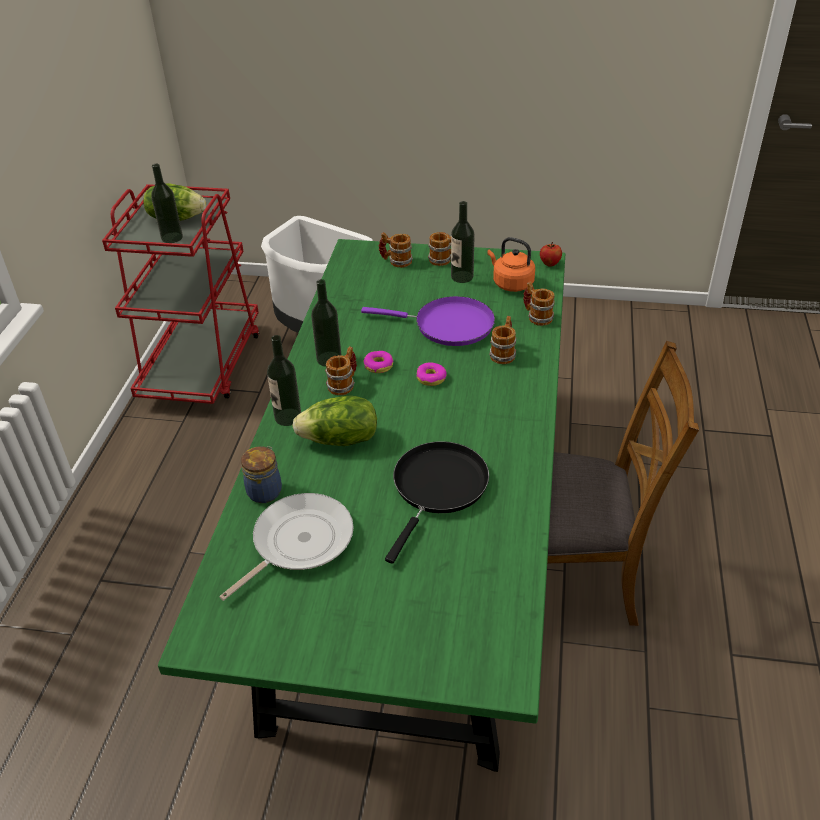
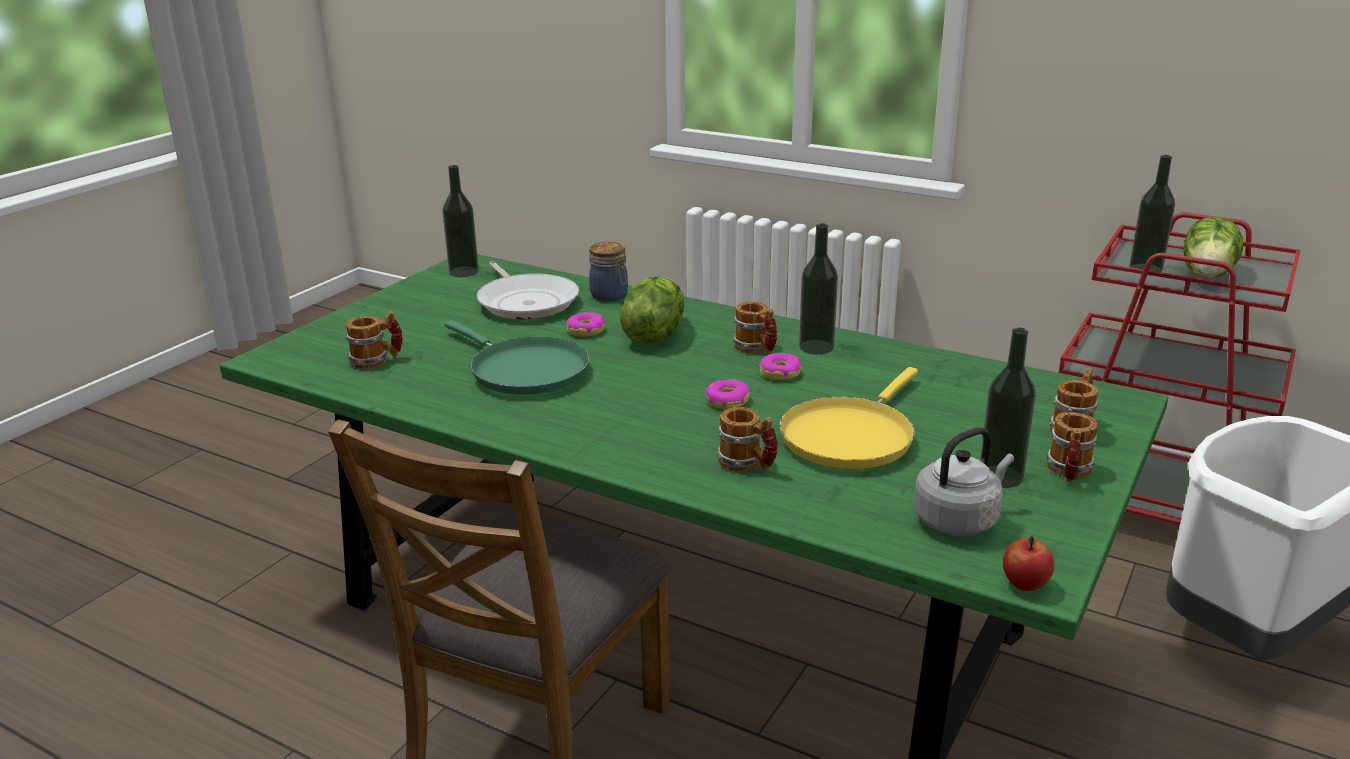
camera: 110 degrees right, 15 degrees down
bottle [267,335,301,426] -> bottle moved to [442,165,479,277]
purple frying pan [361,296,495,346] -> yellow frying pan [779,367,918,469]
black frying pan [385,441,489,564] -> green frying pan [444,320,589,394]
orange kettle [487,237,535,292] -> grey kettle [914,427,1014,536]
mug [523,282,555,326] -> mug moved to [346,311,403,369]
none -> donut [566,312,605,337]

